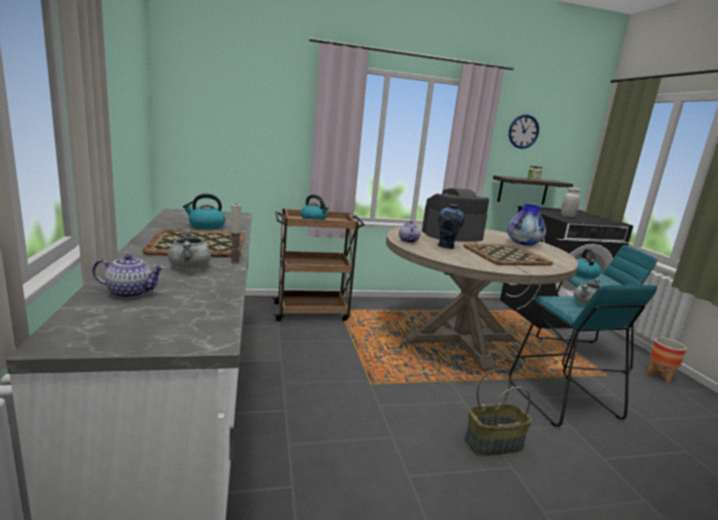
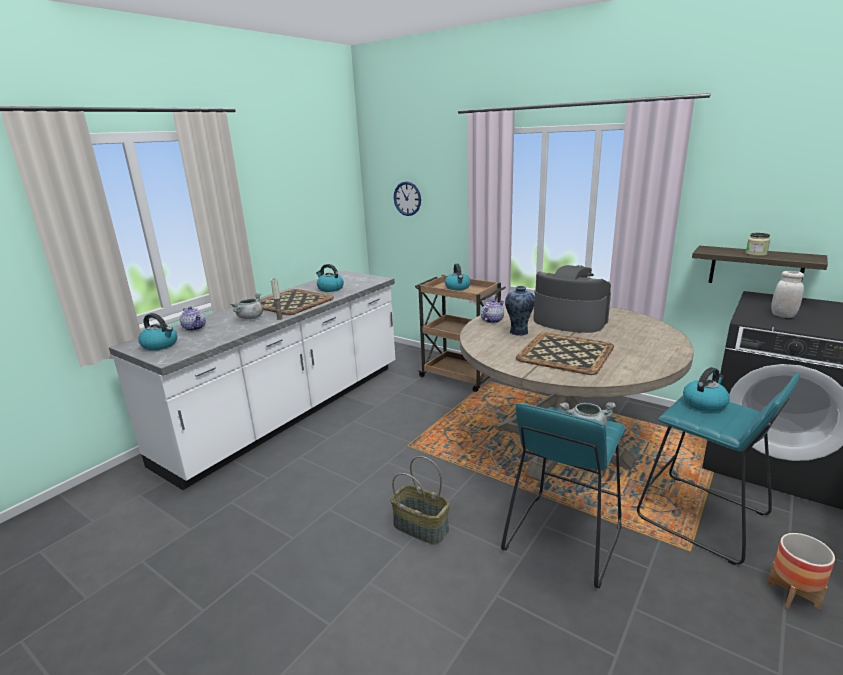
camera: 50 degrees right, 5 degrees up
vase [507,204,546,245] -> none
wall clock [509,114,539,149] -> wall clock moved to [394,181,421,216]
none -> kettle [138,313,177,351]

